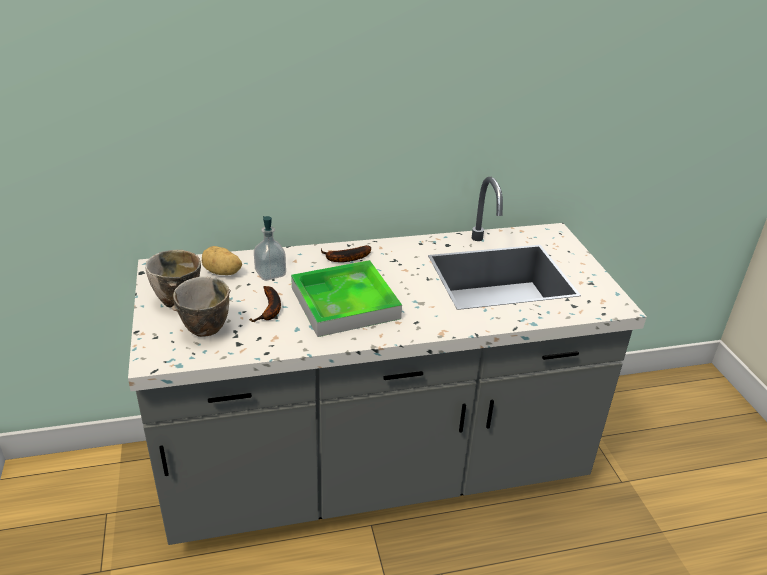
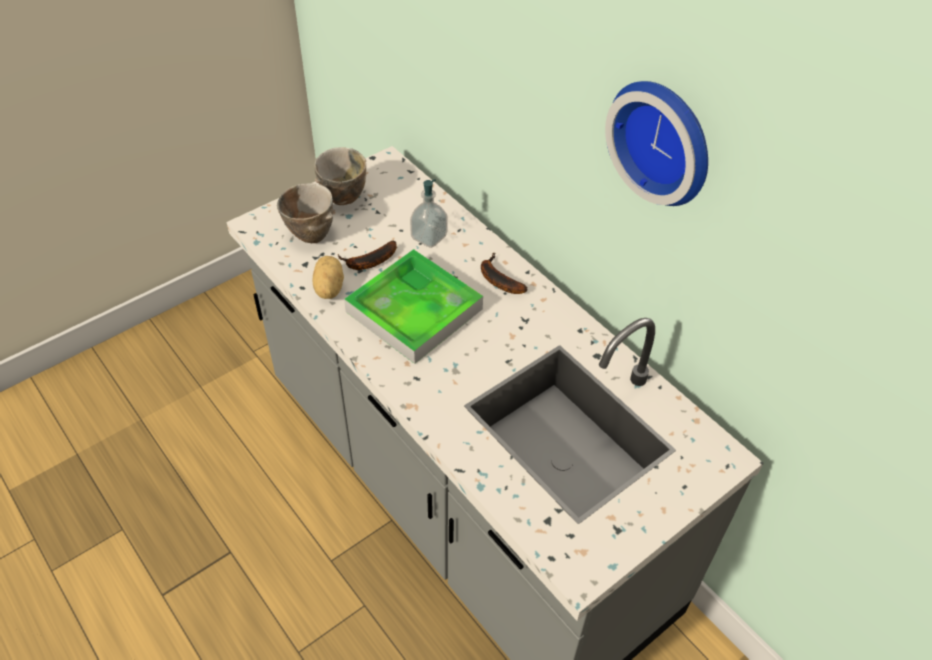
camera: 65 degrees right, 15 degrees up
potato [202,246,242,275] -> potato moved to [312,256,344,299]
none -> wall clock [605,81,708,206]

